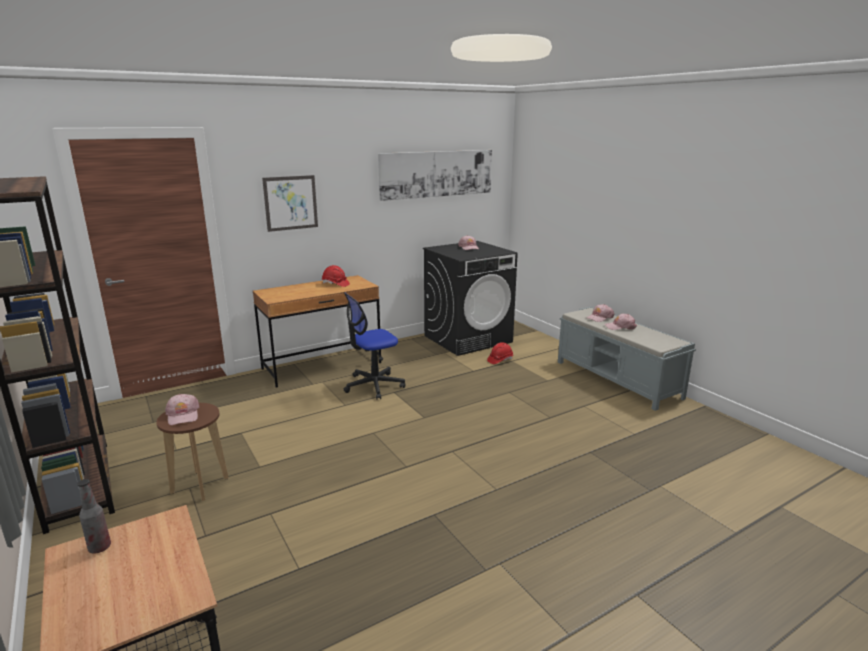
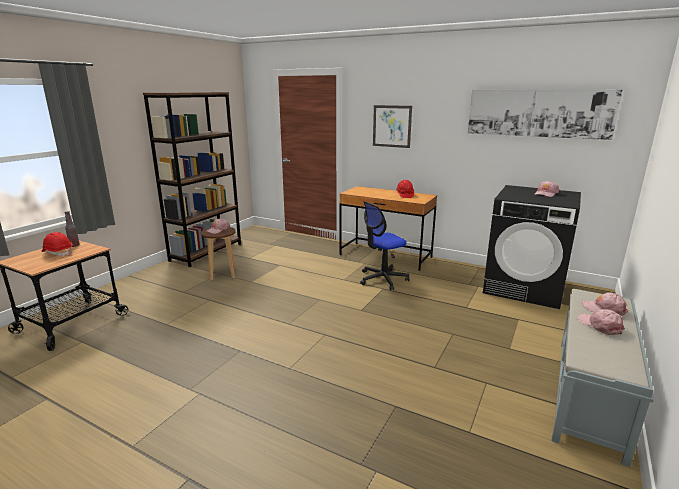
camera: 60 degrees right, 0 degrees up
office chair [344,292,405,400] -> office chair turned 60 degrees counterclockwise [360,201,410,290]
red hard hat [487,342,513,364] -> red hard hat moved to [41,232,73,256]

